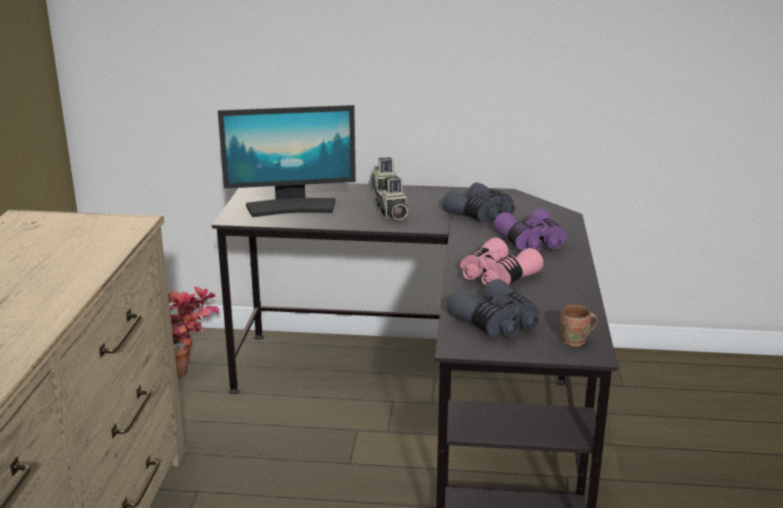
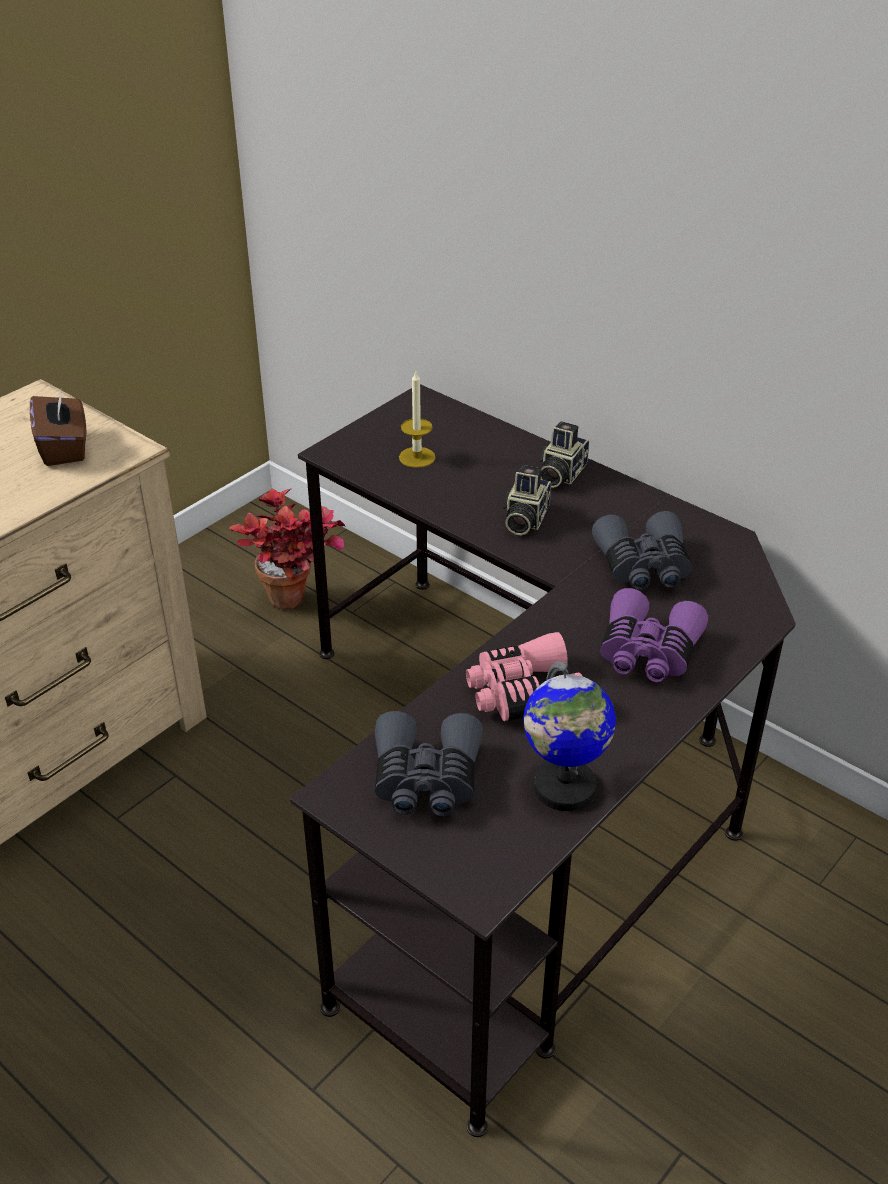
camera: 35 degrees right, 15 degrees up
monitor [218,105,356,217] -> candle [399,372,435,468]
brown mug [560,304,598,347] -> none
none -> brown tissue box [30,387,87,466]
none -> globe [524,661,616,811]

